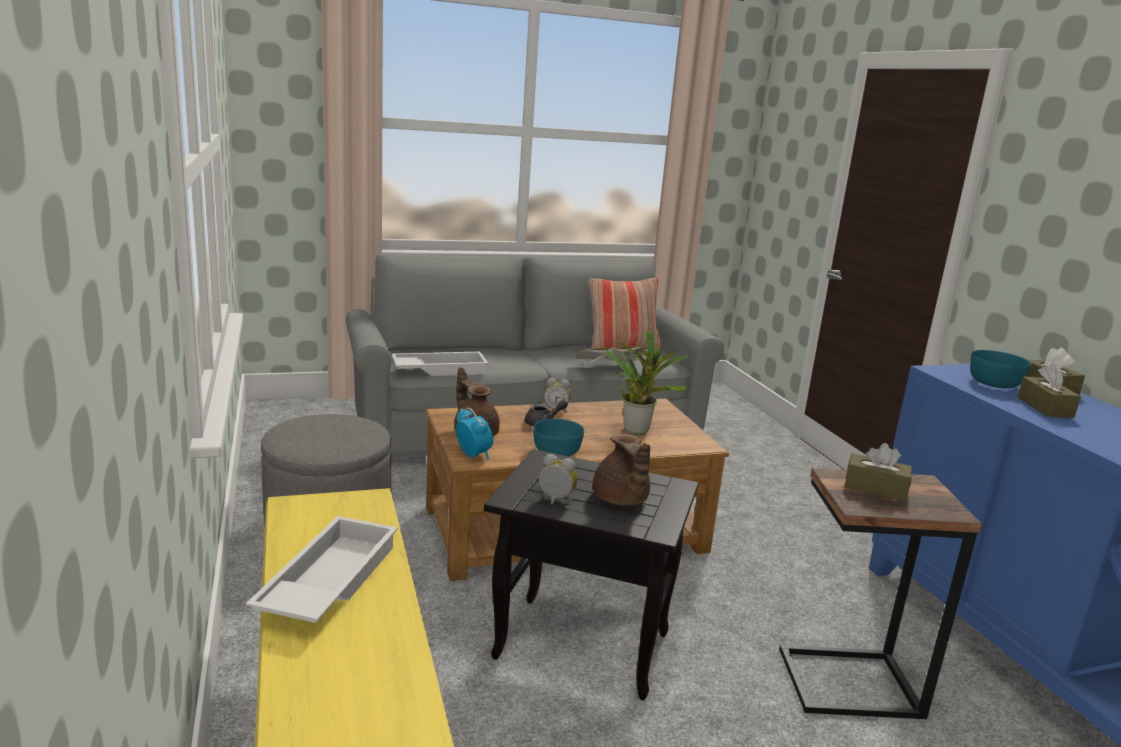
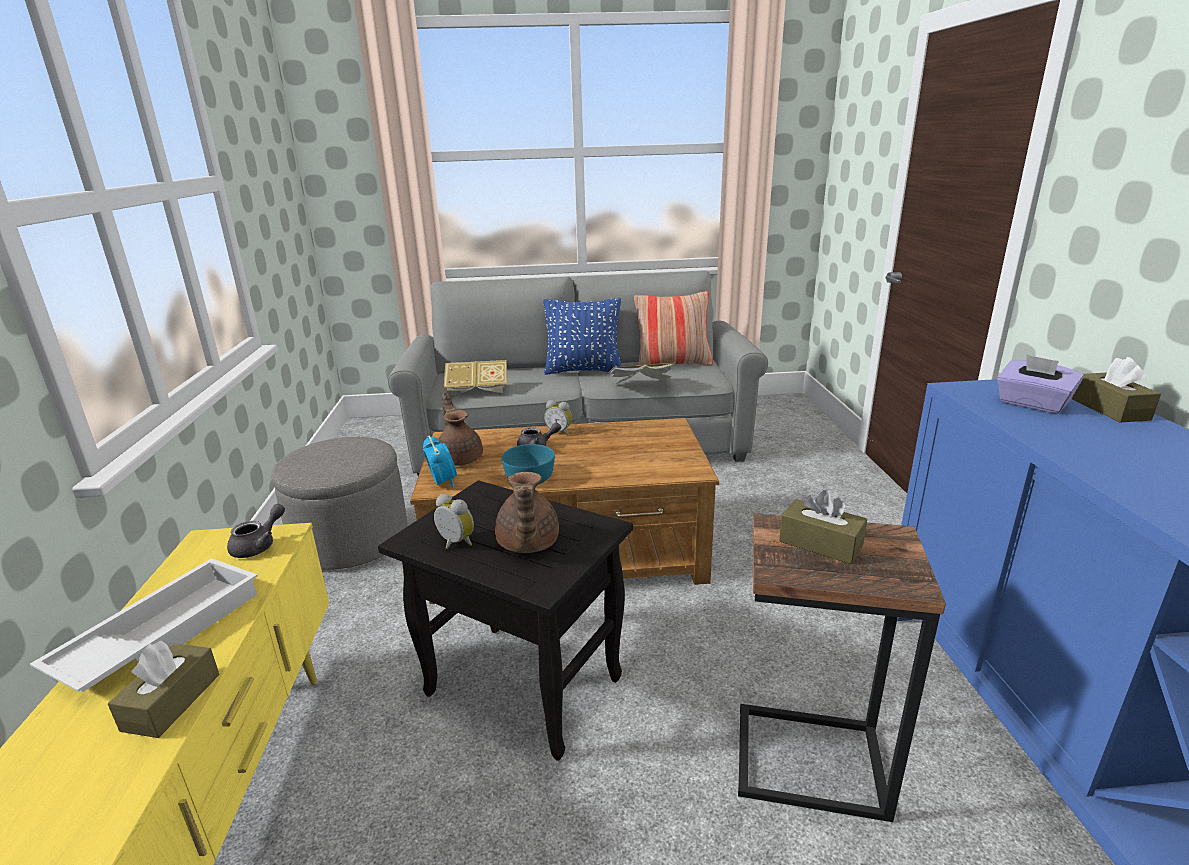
camera: 15 degrees right, 5 degrees up
white tray [392,352,488,376] -> book [443,360,507,396]
potted plant [605,330,689,435] -> none
turquoise bowl [970,350,1031,388] -> purple tissue box [997,355,1084,414]
brown tissue box [1018,364,1081,418] -> brown tissue box moved to [108,641,219,738]
none -> grey teapot [227,504,285,558]
none -> blue pillow [543,298,621,375]

